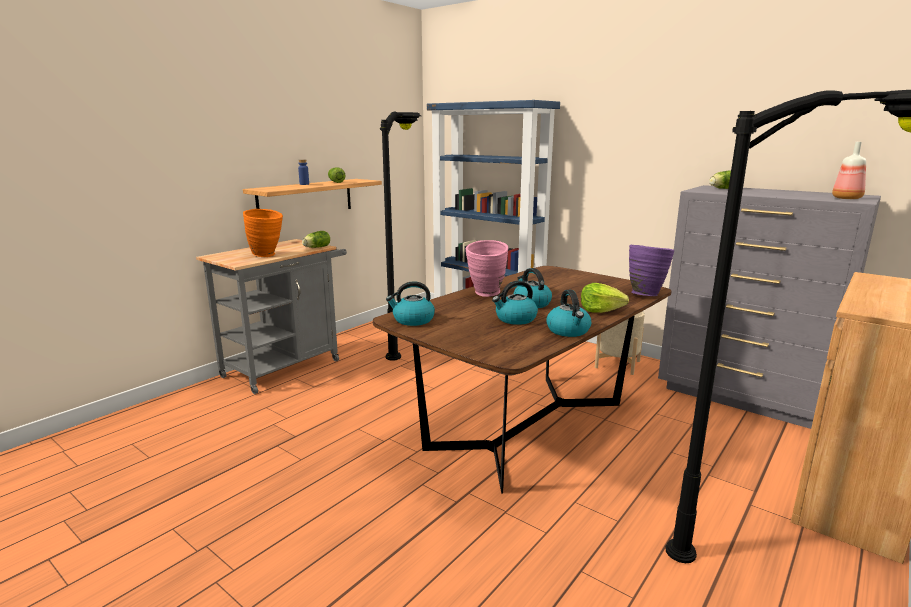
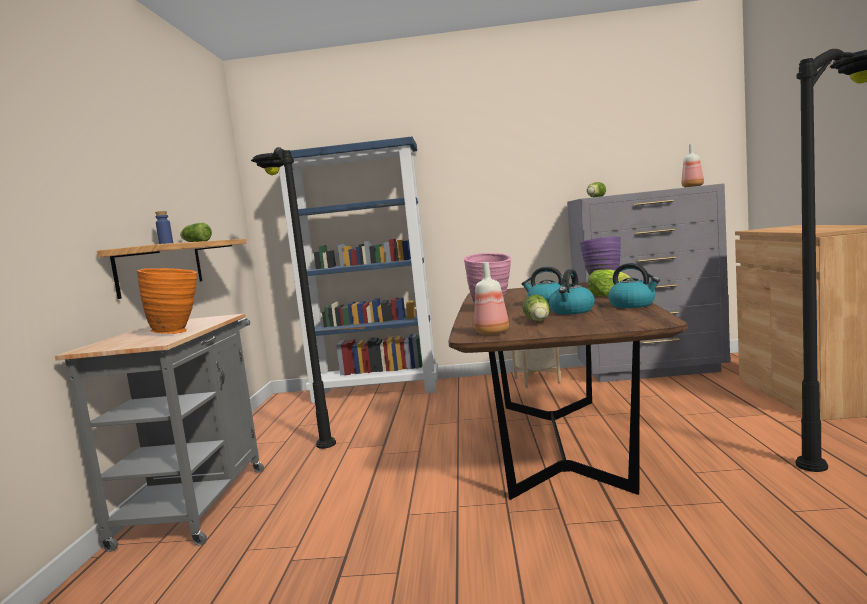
camera: 35 degrees left, 10 degrees down
lettuce [302,231,330,248] -> lettuce moved to [523,295,550,321]
kettle [386,281,435,326] -> bottle [474,262,509,335]

